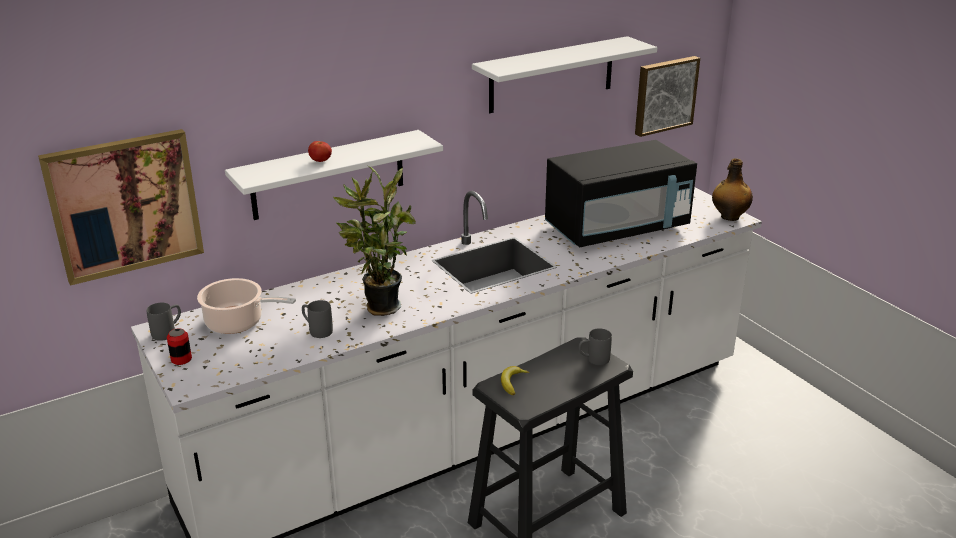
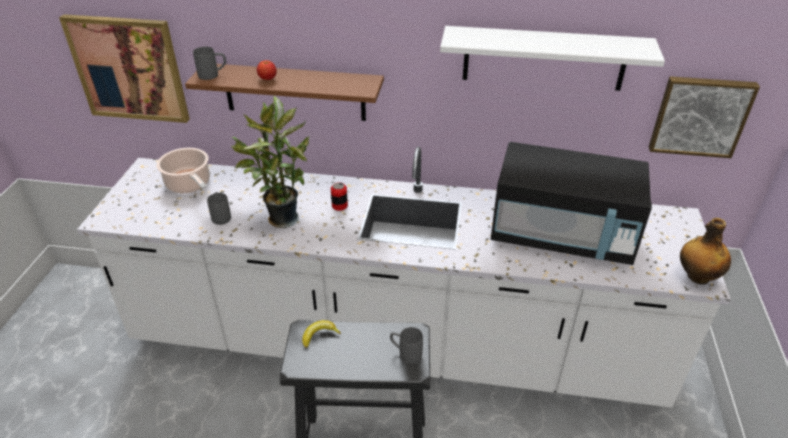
camera: 40 degrees right, 10 degrees up
grey mug [146,303,181,341] -> grey mug moved to [193,47,226,80]
can [167,329,192,365] -> can moved to [331,182,348,211]
white shelf [225,130,443,220] -> brown shelf [185,64,384,121]

